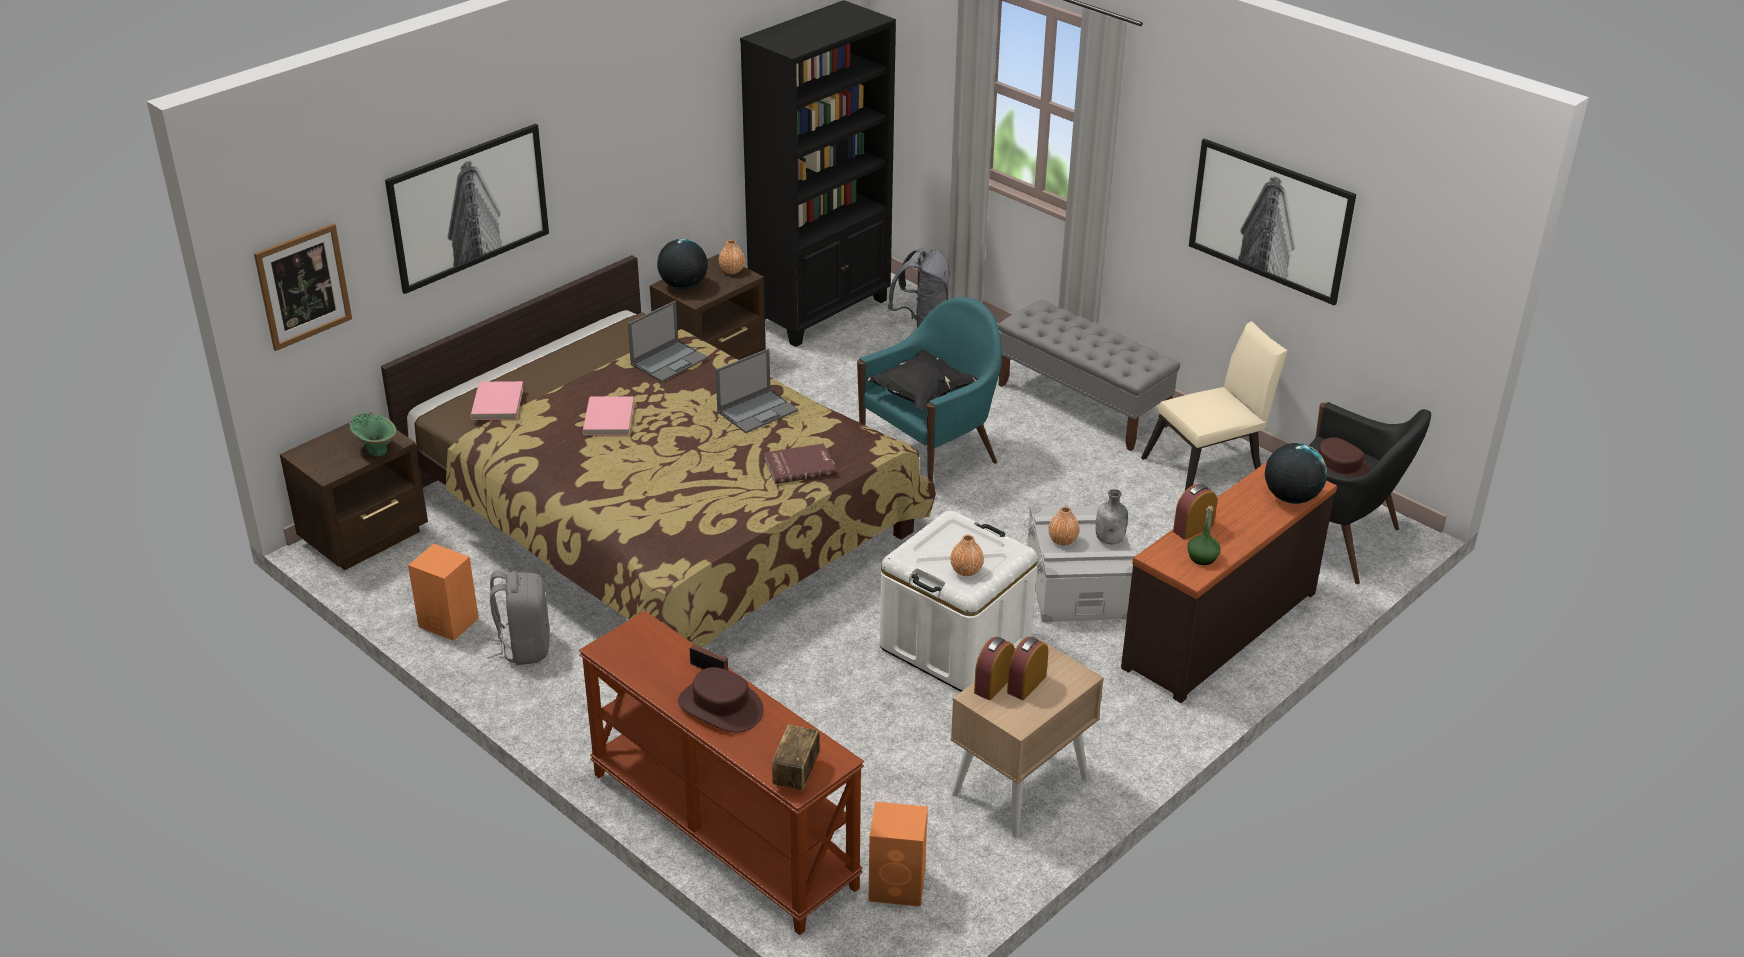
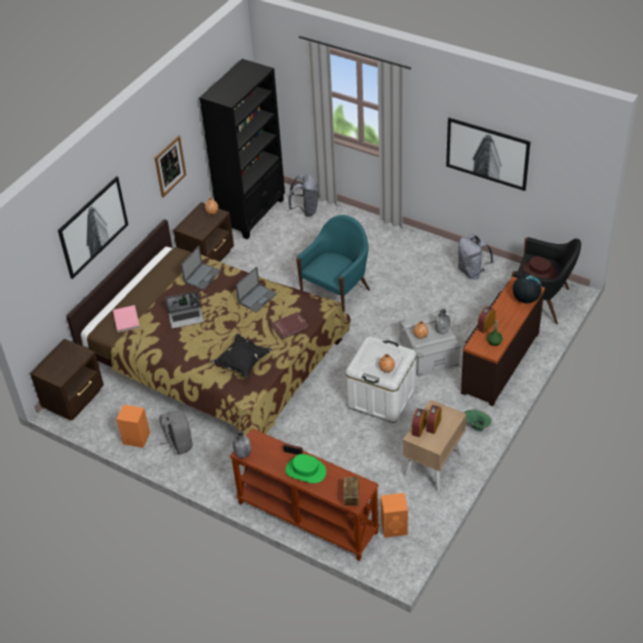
camera: 10 degrees left, 10 degrees up
picture [254,223,352,351] -> picture moved to [155,135,186,197]
green vase [349,413,397,456] -> green vase moved to [464,409,492,432]
pink book [583,396,634,436] -> laptop [165,291,204,329]
globe [657,239,708,289] -> none
brown hat [678,667,764,732] -> green hat [285,454,326,483]
black pillow [866,349,978,409] -> black pillow moved to [211,334,273,378]
grey bench [998,300,1180,451] -> none
beige chair [1141,321,1288,491] -> grey backpack [458,235,493,279]
none -> grey bottle [233,431,251,458]

